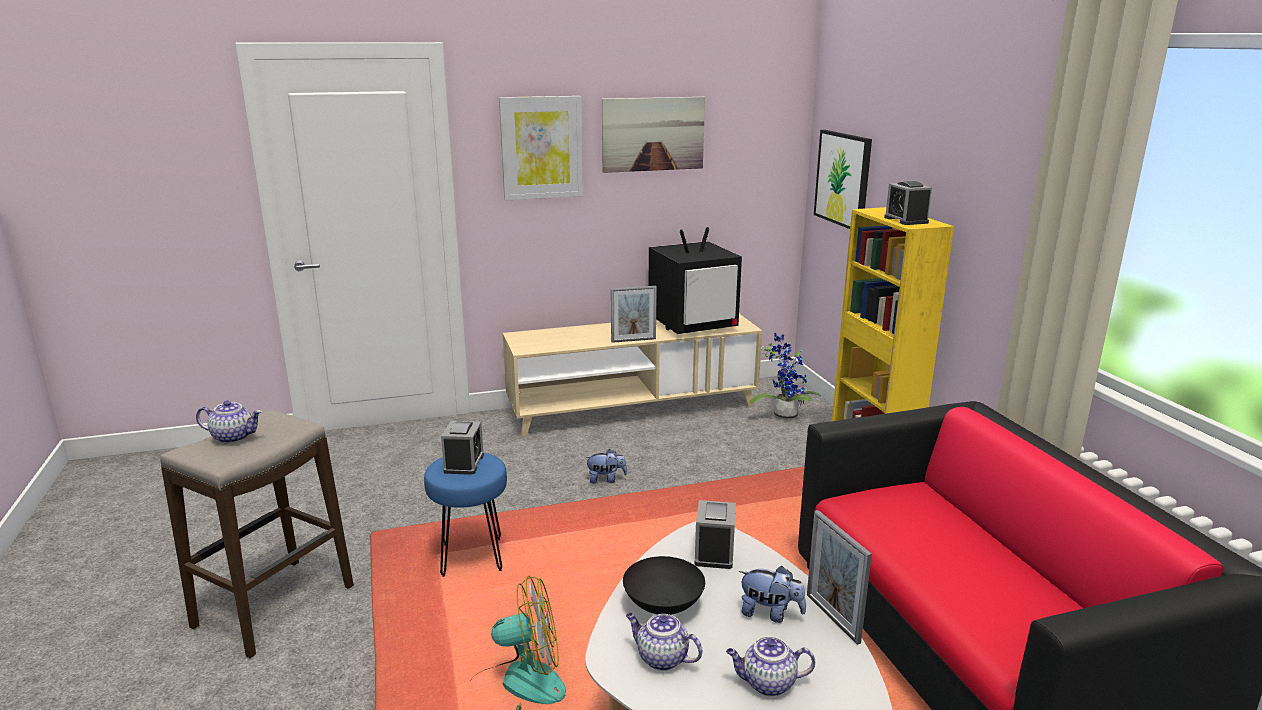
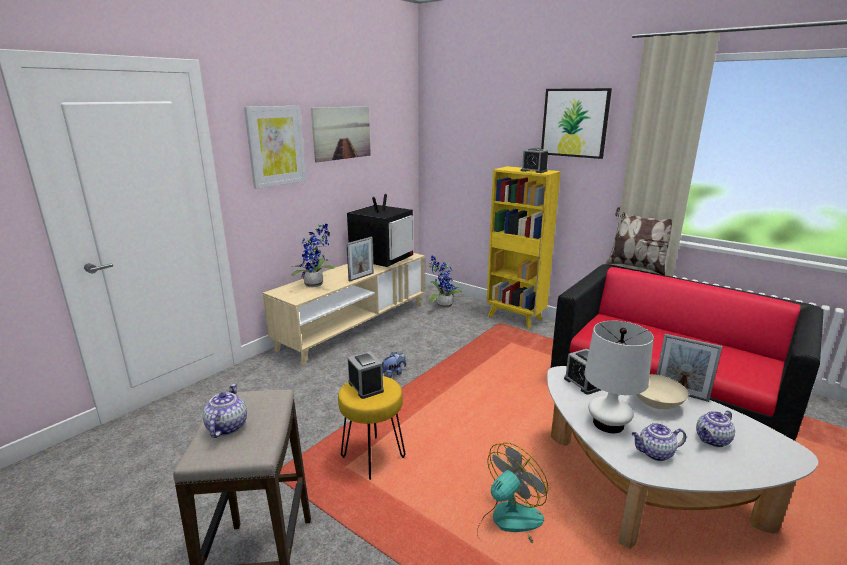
camera: 35 degrees left, 0 degrees up
teapot [196,400,262,444] -> teapot turned 60 degrees counterclockwise [203,384,247,438]
blue stool [424,453,507,577] -> yellow stool [338,376,405,480]
black bowl [623,556,705,615] -> white table lamp [584,321,654,433]
plush toy [739,566,806,623] -> beige bowl [636,374,689,409]
picture [814,130,872,229] -> picture moved to [541,88,612,159]
none -> potted plant [291,223,335,287]
none -> pillow [605,207,672,276]

